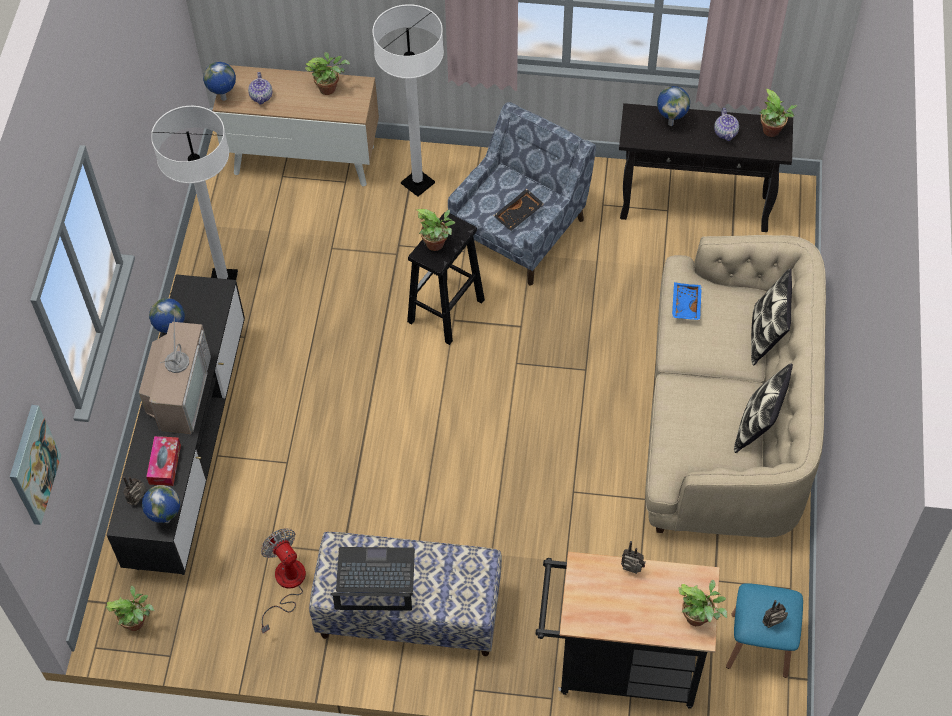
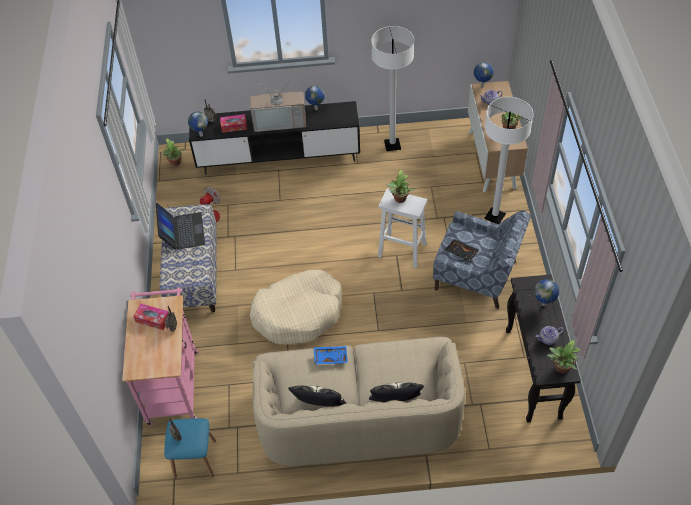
camera: 80 degrees right, 5 degrees down
picture [10,405,61,525] -> none
black stool [407,212,485,345] -> white stool [378,189,427,268]
black cart [535,552,720,709] -> pink cart [122,287,199,425]
blue tray [672,282,702,320] -> blue tray moved to [313,346,348,364]
potted plant [679,580,727,626] -> none
none -> tissue box [133,304,169,330]
none -> beige dog bed [250,269,342,345]

